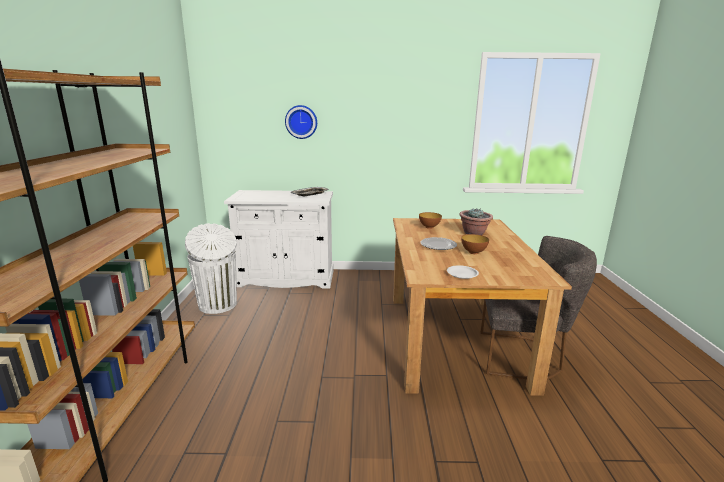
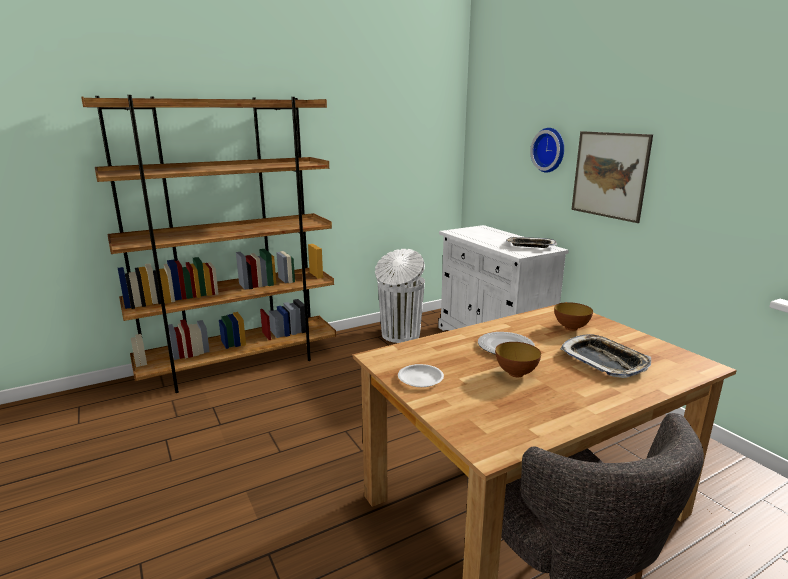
camera: 60 degrees right, 0 degrees up
potted plant [459,208,493,235] -> tray [560,334,651,378]
none -> picture [571,131,653,223]

